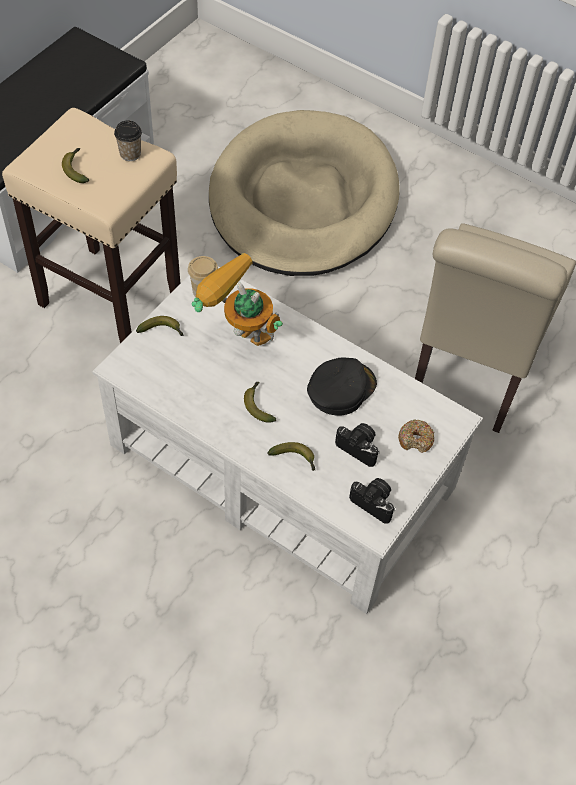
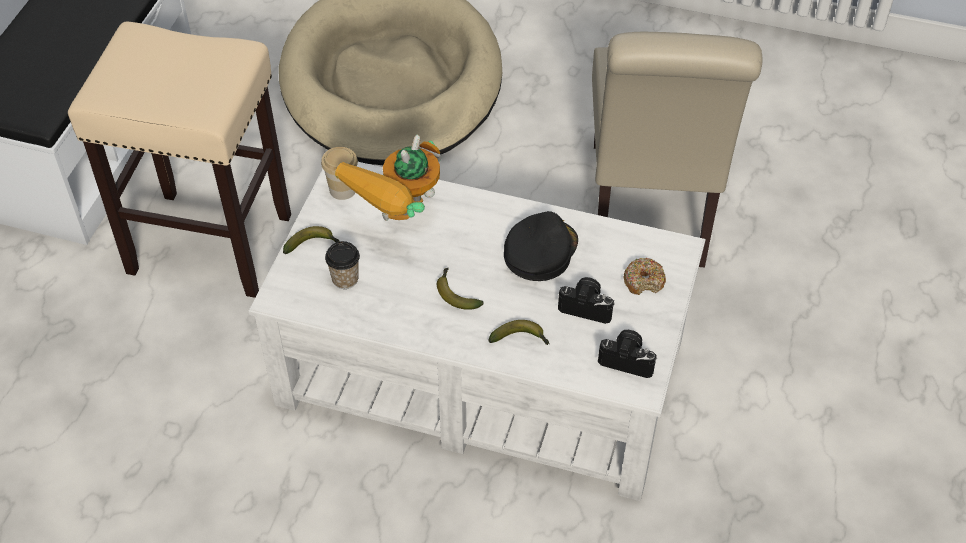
camera: 15 degrees left, 5 degrees down
banana [62,148,89,183] -> none
cup [114,121,142,161] -> cup moved to [325,241,360,289]
toy robot [192,253,283,346] -> toy robot turned 75 degrees counterclockwise [335,135,442,221]

